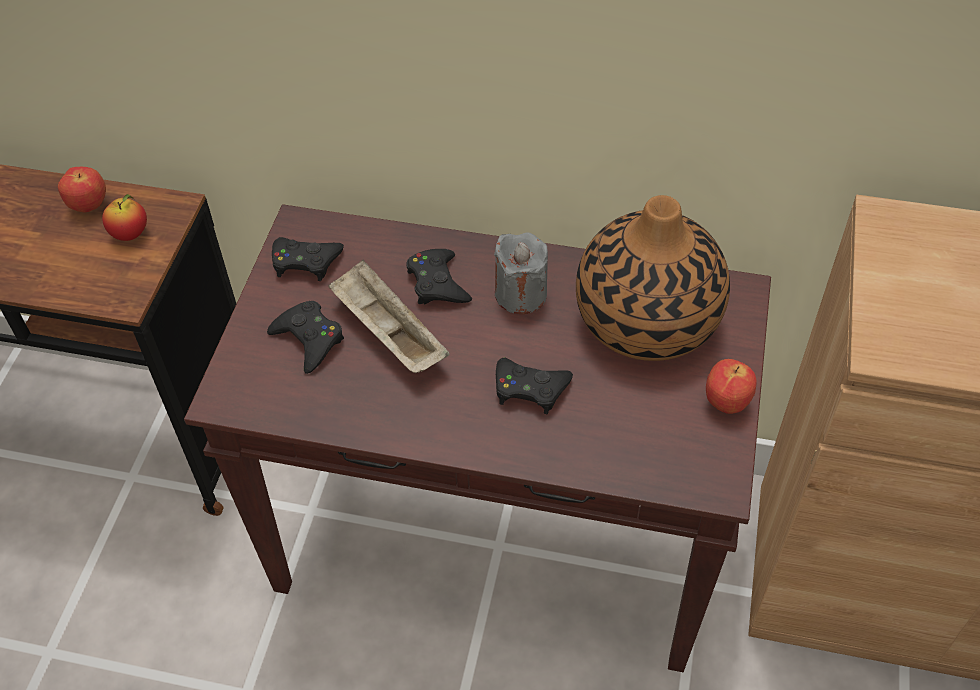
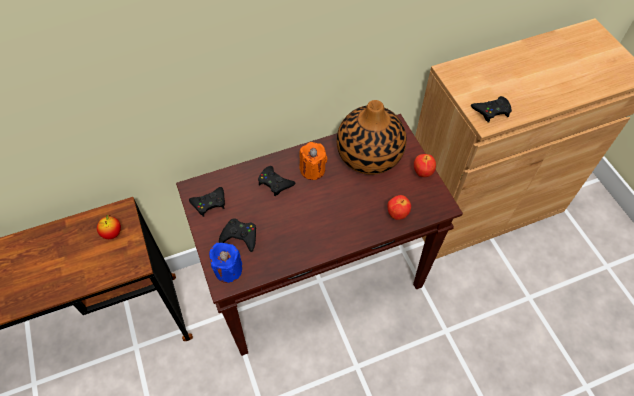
camera: 35 degrees left, 5 degrees up
apple [58,167,106,213] -> apple moved to [387,195,411,220]
beige tray [328,259,450,373] -> none
grey candle [494,233,548,314] -> orange candle [299,142,327,180]
black game controller [496,358,573,414] -> black game controller moved to [471,96,512,123]
none -> blue candle [209,243,242,283]

